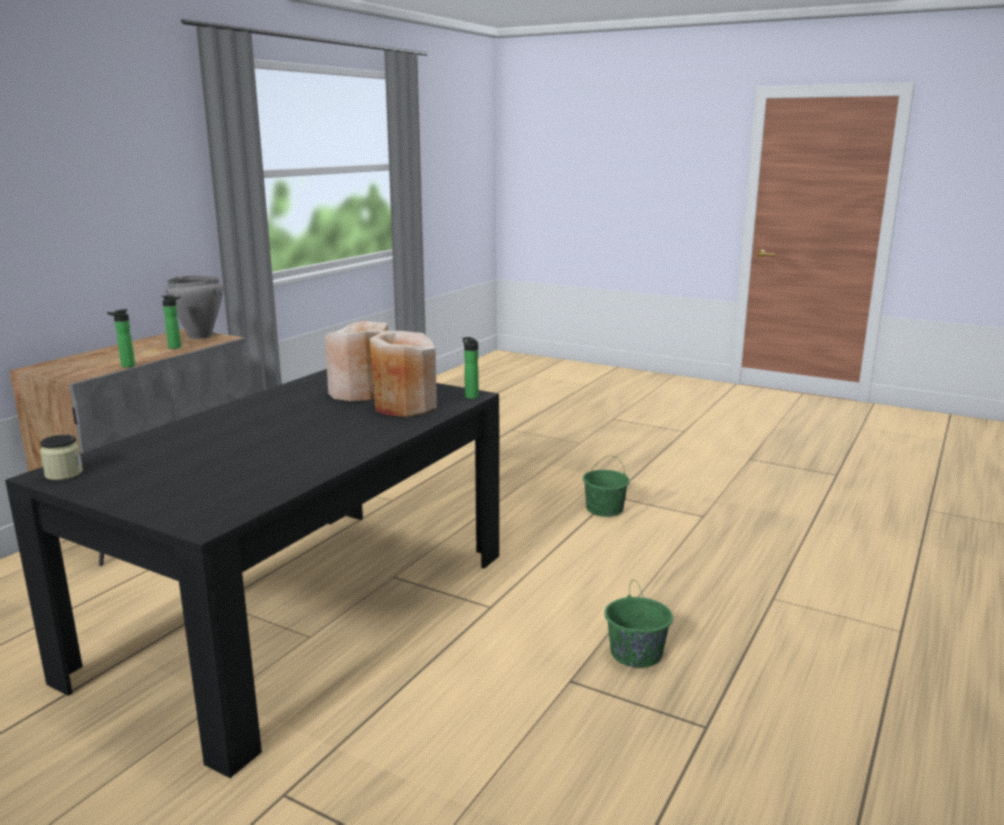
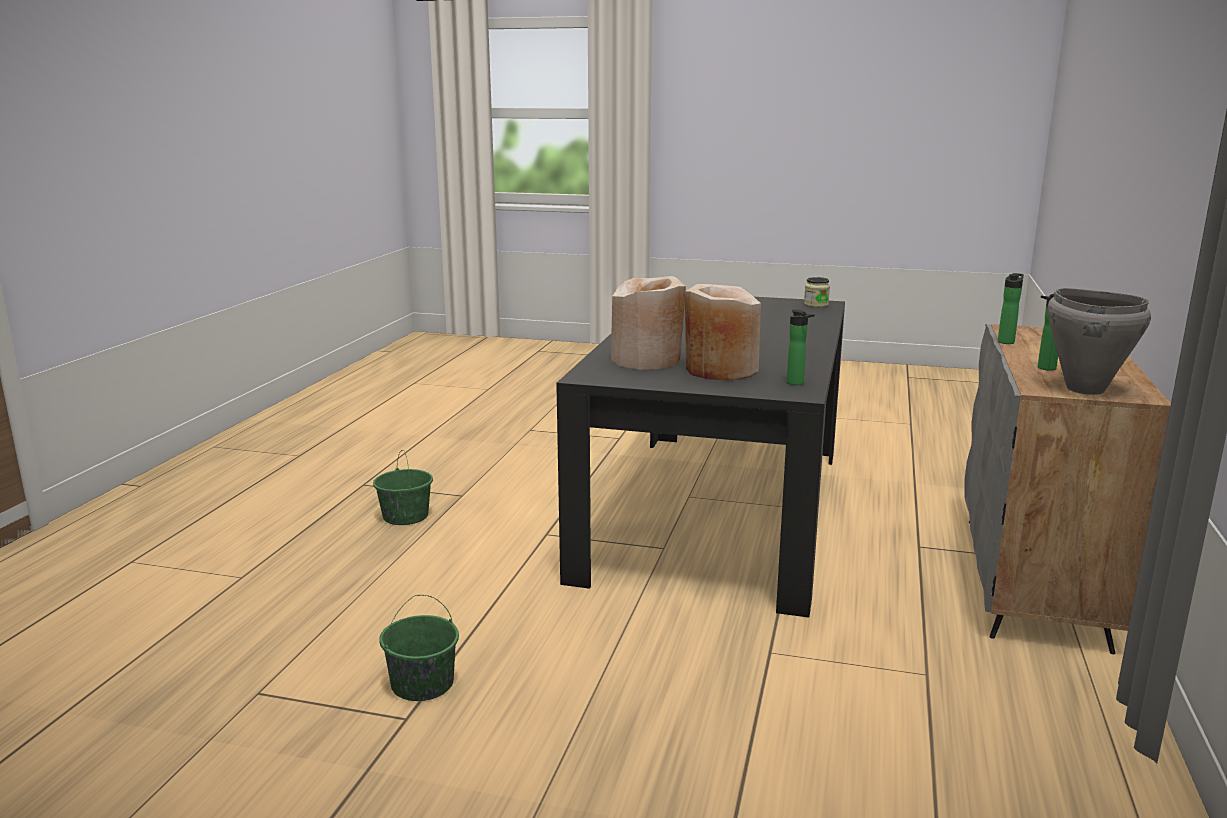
camera: 165 degrees right, 0 degrees up
bottle [463,337,479,399] -> bottle moved to [787,309,815,385]

